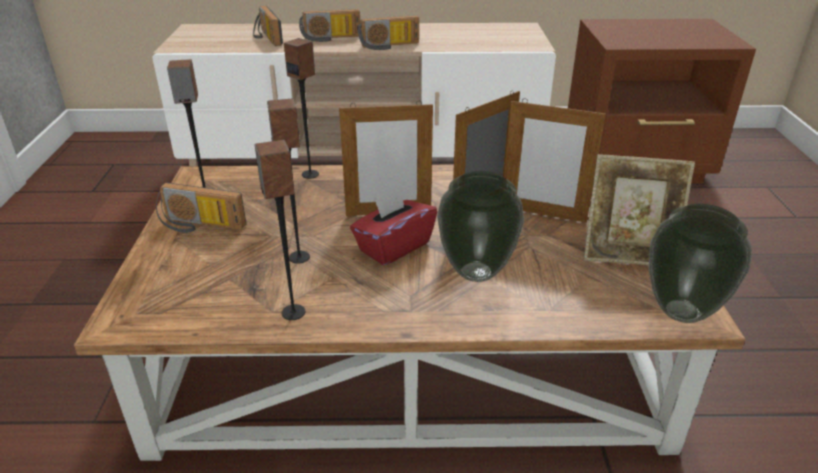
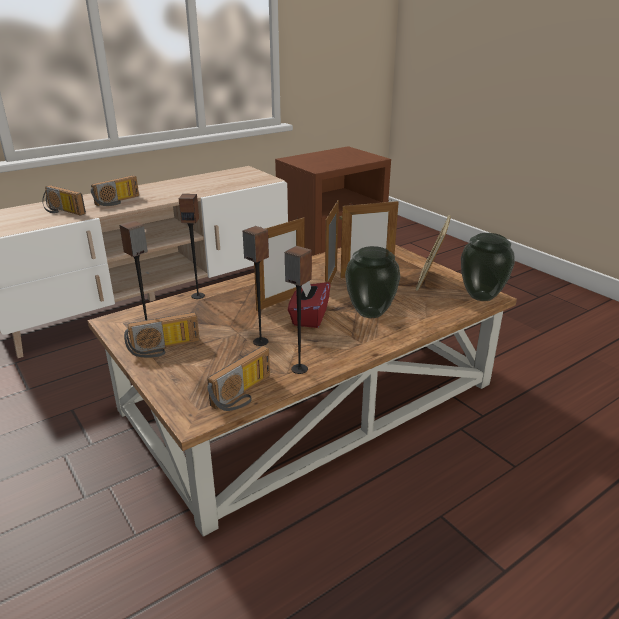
camera: 35 degrees left, 5 degrees down
radio [358,15,419,50] -> radio moved to [207,346,270,411]
picture frame [584,154,695,265] -> picture frame turned 135 degrees clockwise [416,215,451,291]

